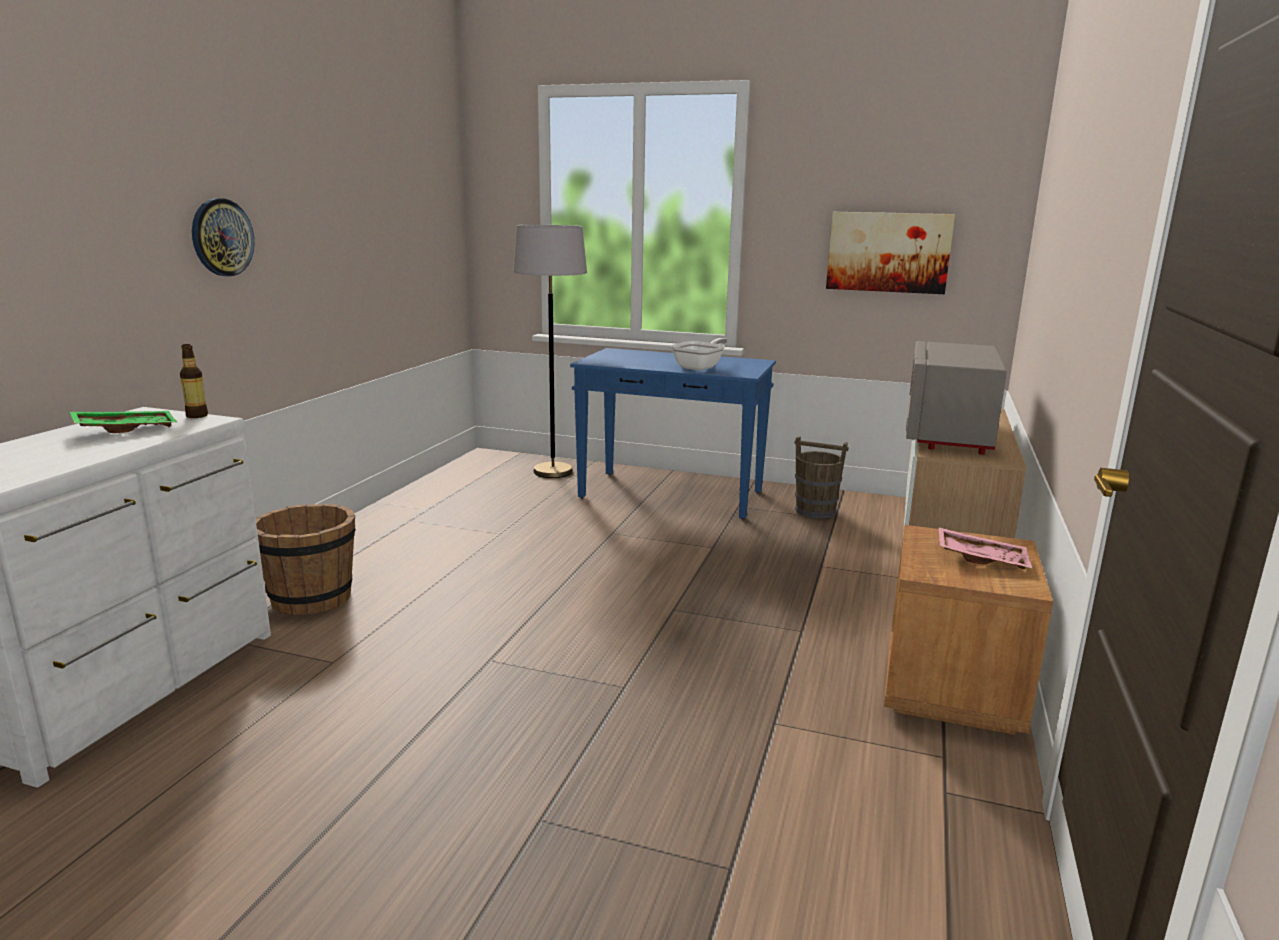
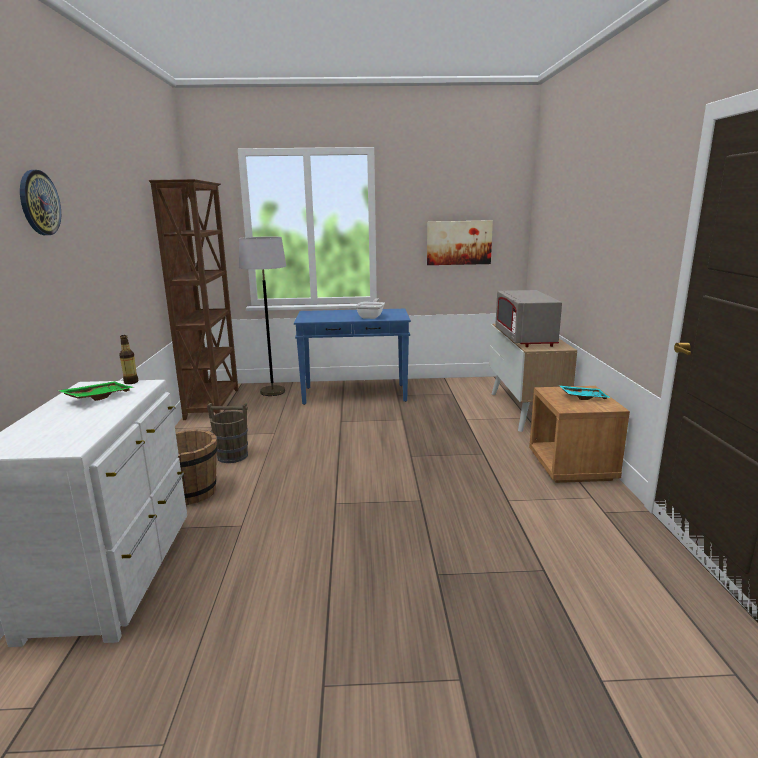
camera: 20 degrees left, 0 degrees up
wall clock [192,198,255,276] -> wall clock moved to [20,170,61,235]
brown bucket [795,436,849,519] -> brown bucket moved to [207,403,248,463]
pink tray [938,527,1033,569] -> turquoise tray [559,385,610,400]
none -> brown bookcase [149,179,238,420]

